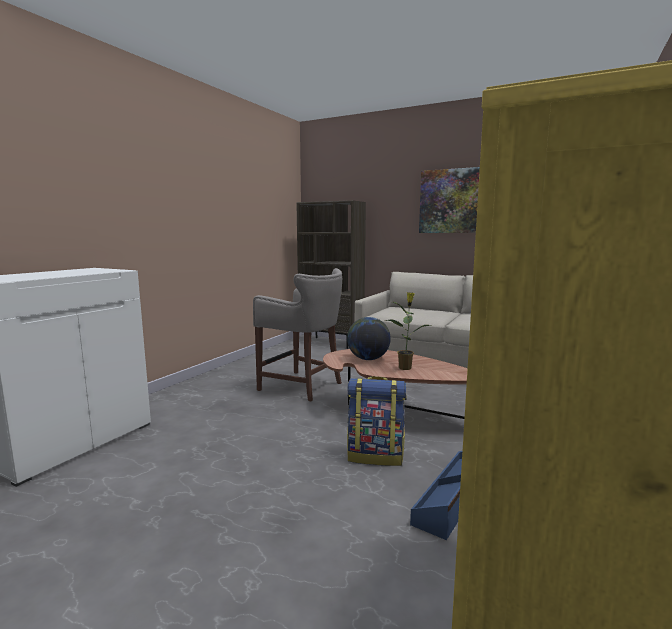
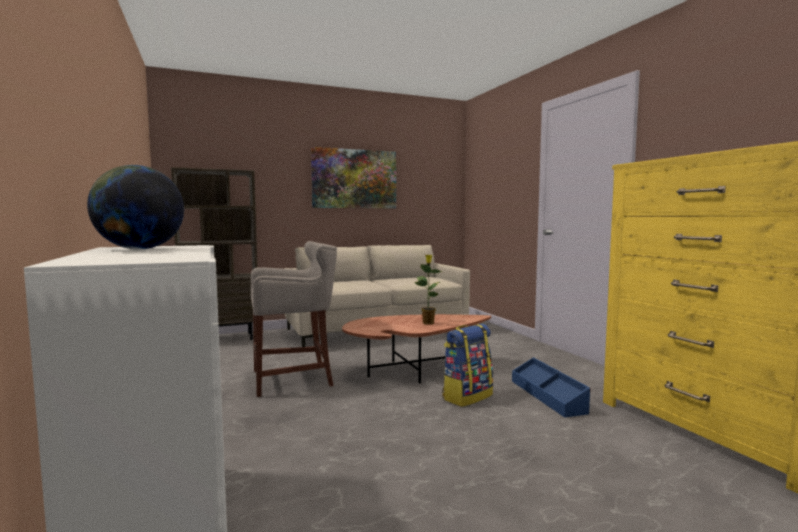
camera: 50 degrees left, 5 degrees down
globe [347,317,391,360] -> globe moved to [87,165,184,249]

